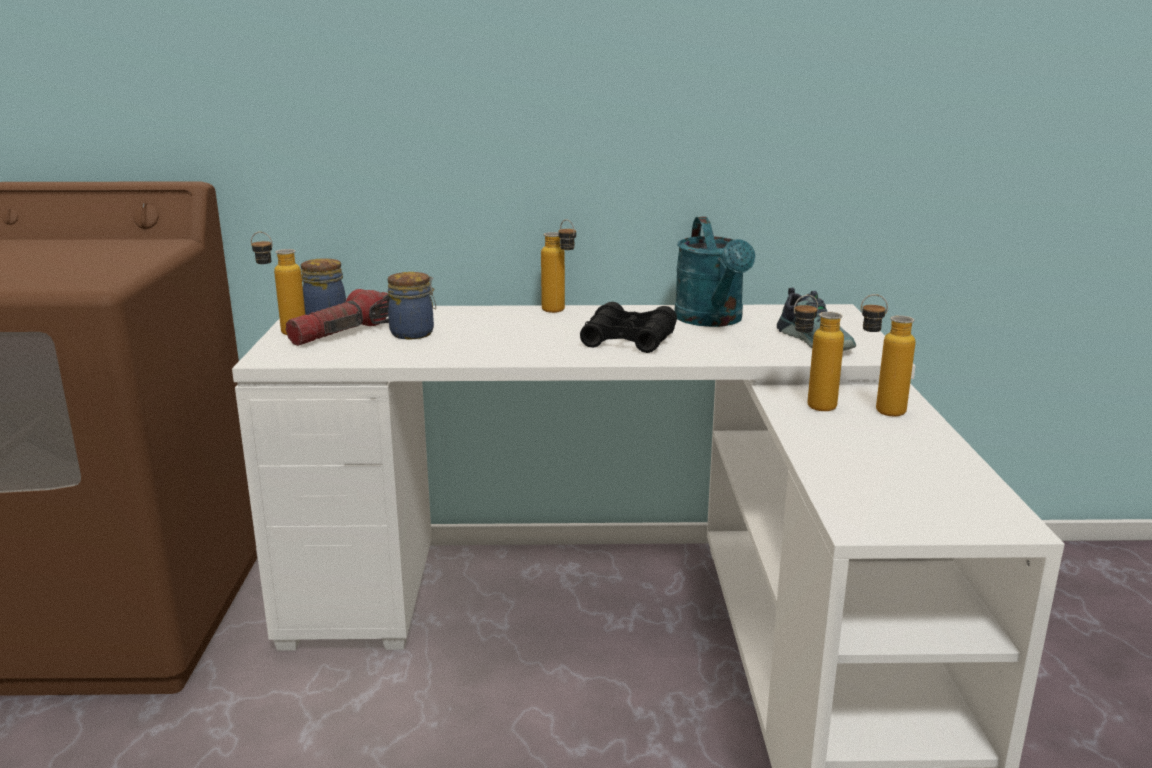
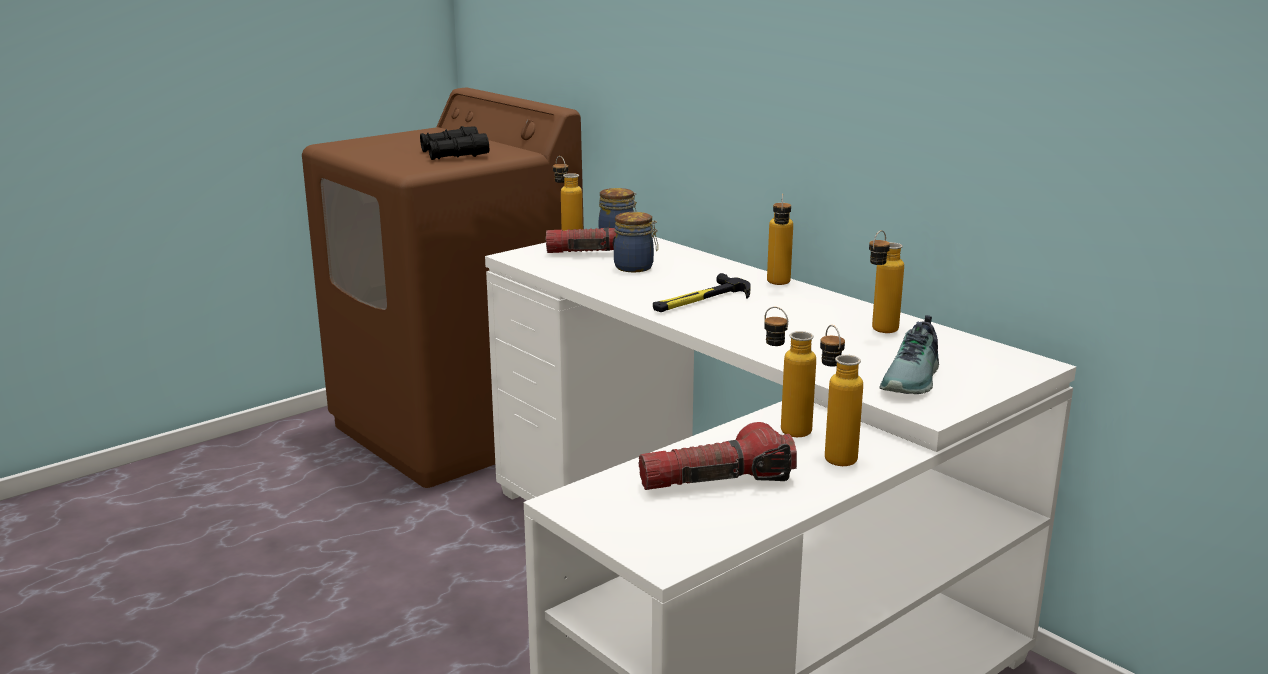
camera: 50 degrees right, 0 degrees up
black binoculars [580,302,677,353] -> black binoculars moved to [420,126,489,160]
turquoise watering can [675,217,755,327] -> bottle [869,230,904,333]
none -> flashlight [639,422,797,490]
none -> hammer [653,273,751,312]

